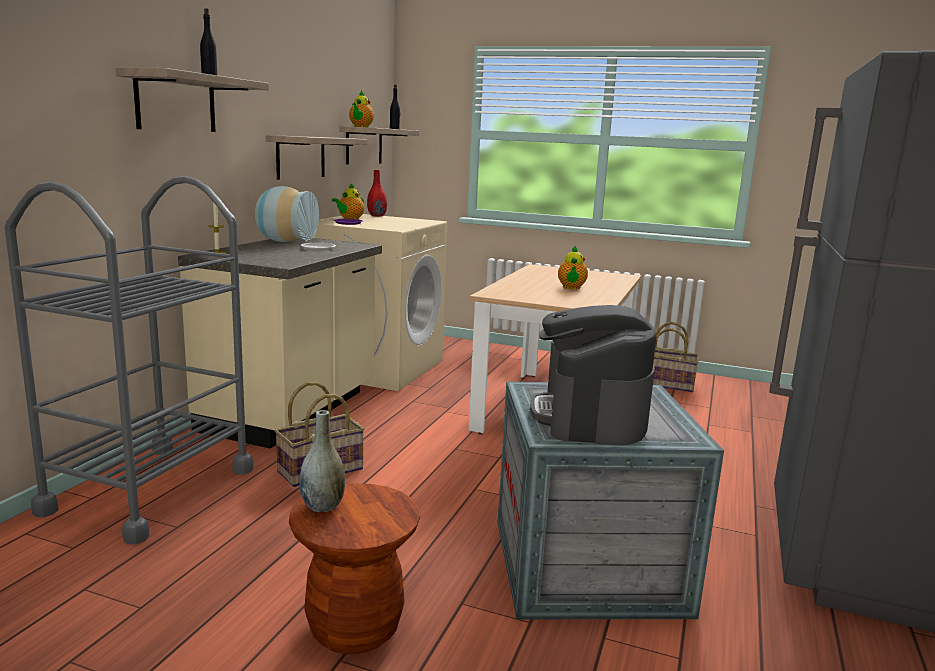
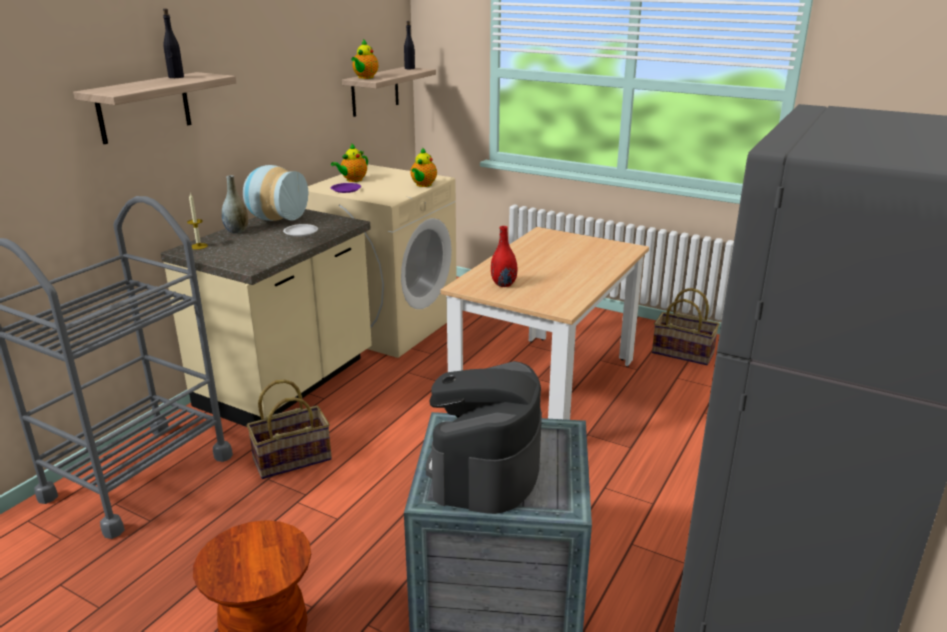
camera: 10 degrees right, 10 degrees up
shelf [266,135,368,180] -> none
grey vase [300,410,345,512] -> grey vase moved to [222,175,248,234]
red vase [367,170,387,217] -> red vase moved to [491,226,518,287]
teapot [558,246,588,289] -> teapot moved to [410,147,437,187]

